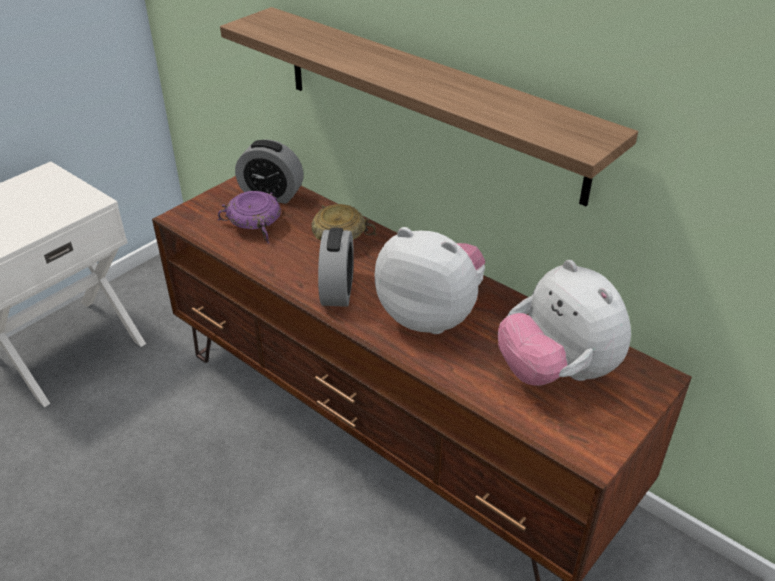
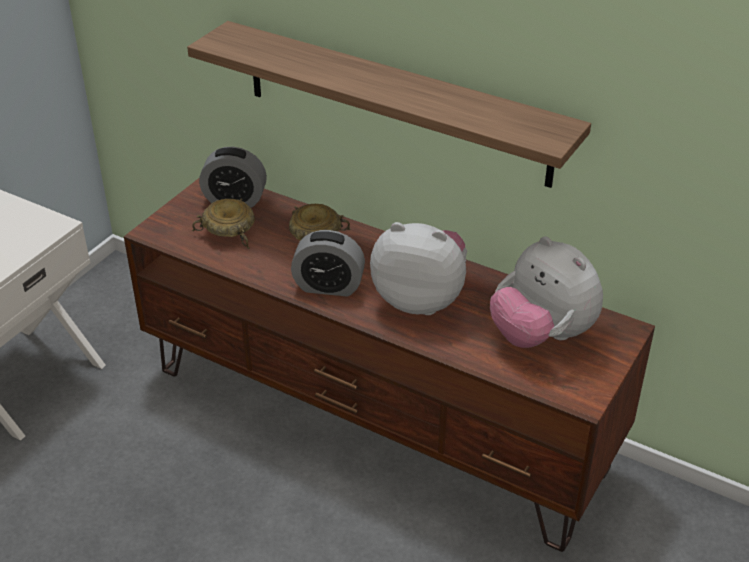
camera: 10 degrees left, 0 degrees up
purple bowl [218,191,281,244] -> beige bowl [192,199,255,249]
alarm clock [318,228,354,307] -> alarm clock turned 105 degrees clockwise [291,230,365,296]

